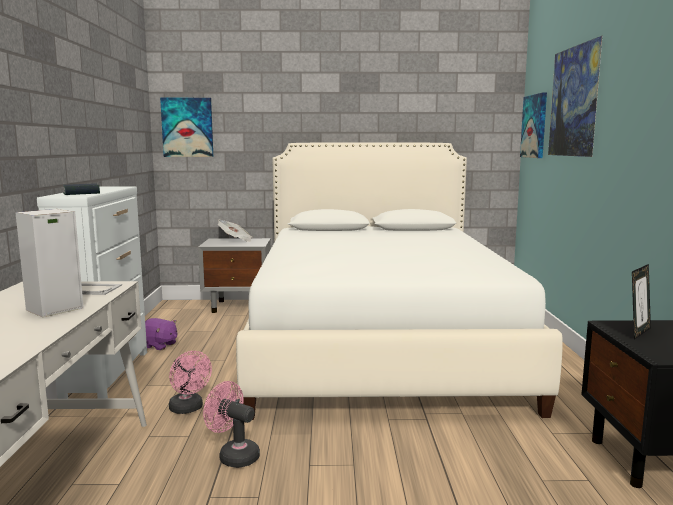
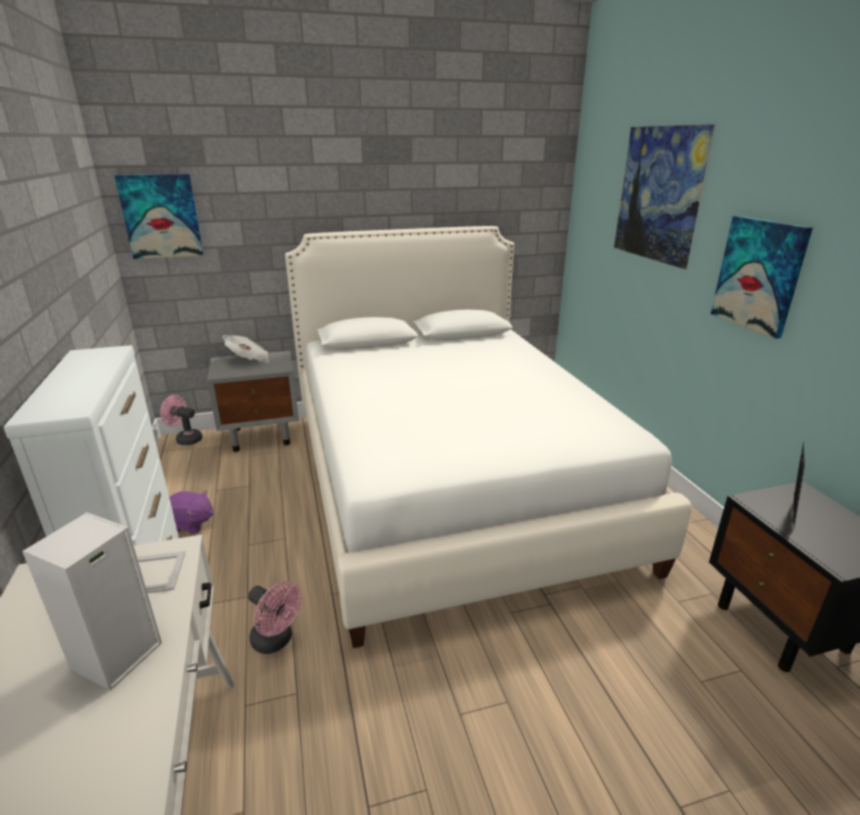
camera: 15 degrees left, 15 degrees up
book [63,183,100,195] -> none
pink fan [203,381,260,468] -> pink fan moved to [160,395,203,445]
picture [520,92,547,158] -> picture moved to [711,216,813,339]

